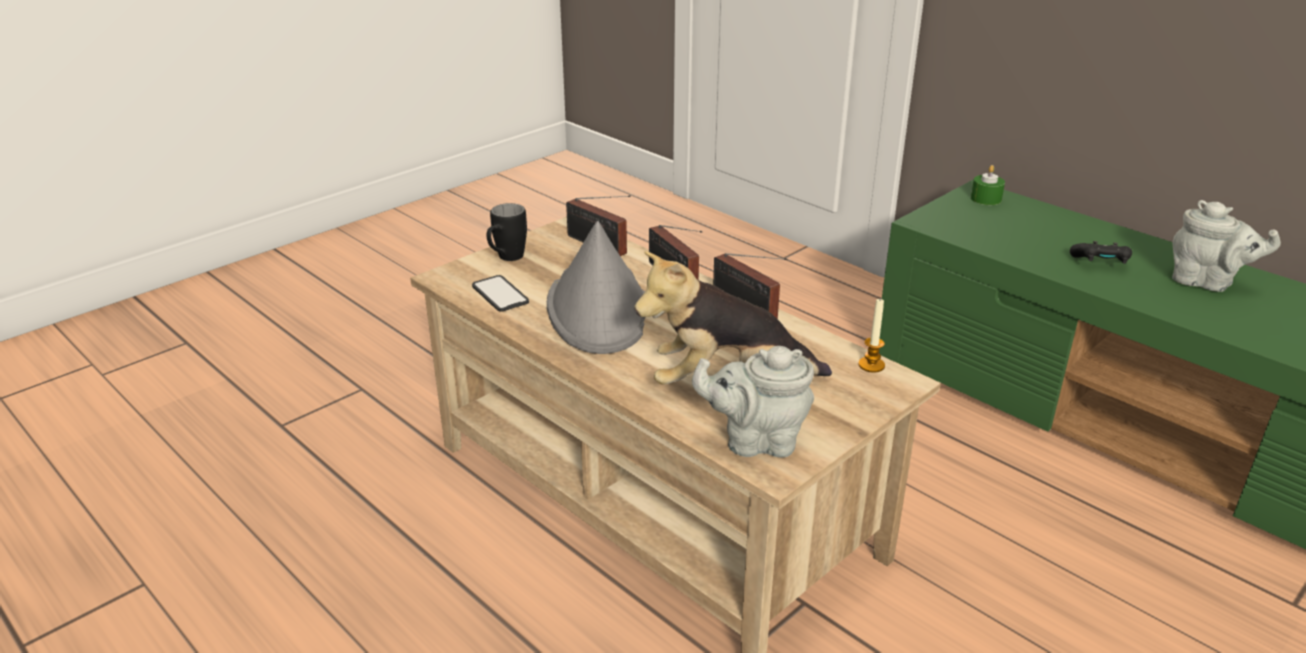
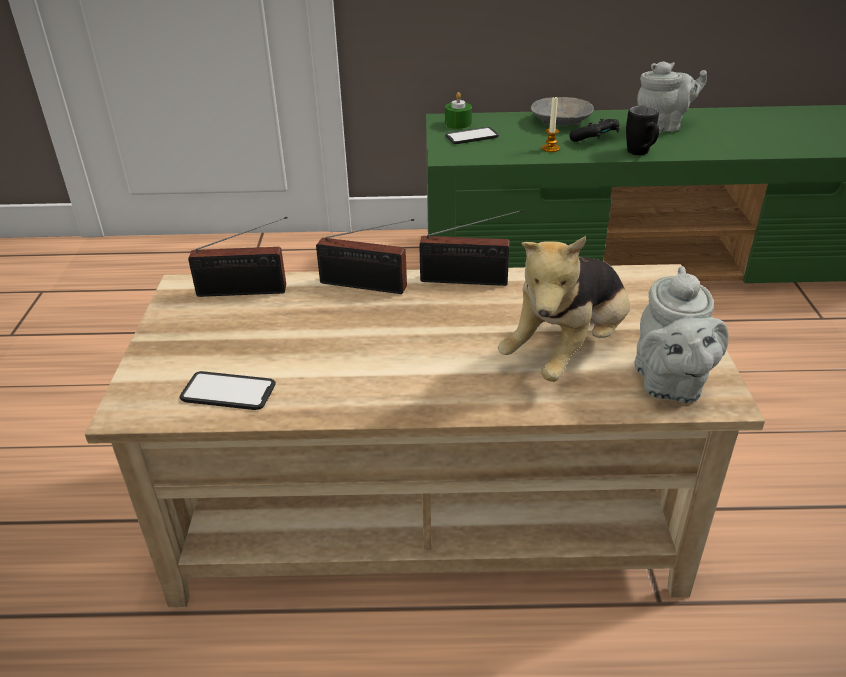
camera: 45 degrees left, 5 degrees up
black mug [487,203,527,261] -> black mug moved to [626,106,659,155]
grey hat [547,221,645,354] -> none
grey teapot [692,346,814,458] -> grey teapot turned 45 degrees counterclockwise [635,266,728,403]
candle [858,297,885,373] -> candle moved to [542,97,560,152]
none -> phone [445,127,499,144]
none -> grey bowl [531,97,594,125]

